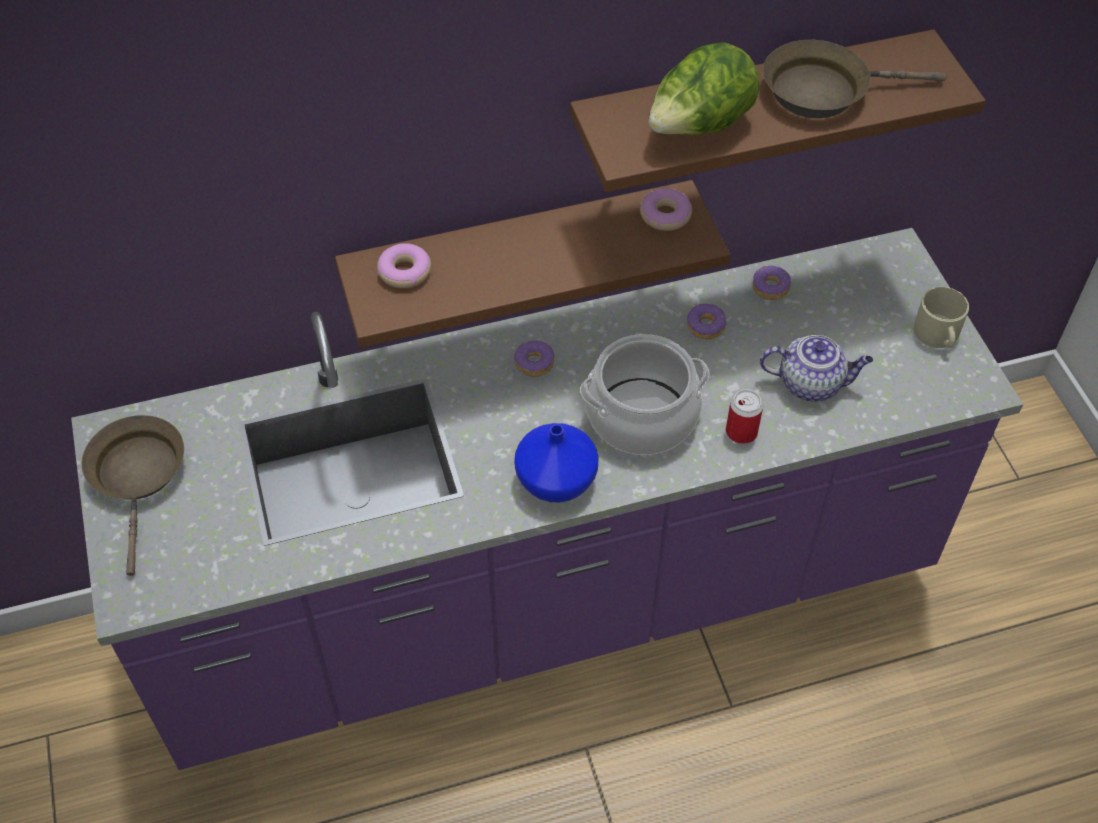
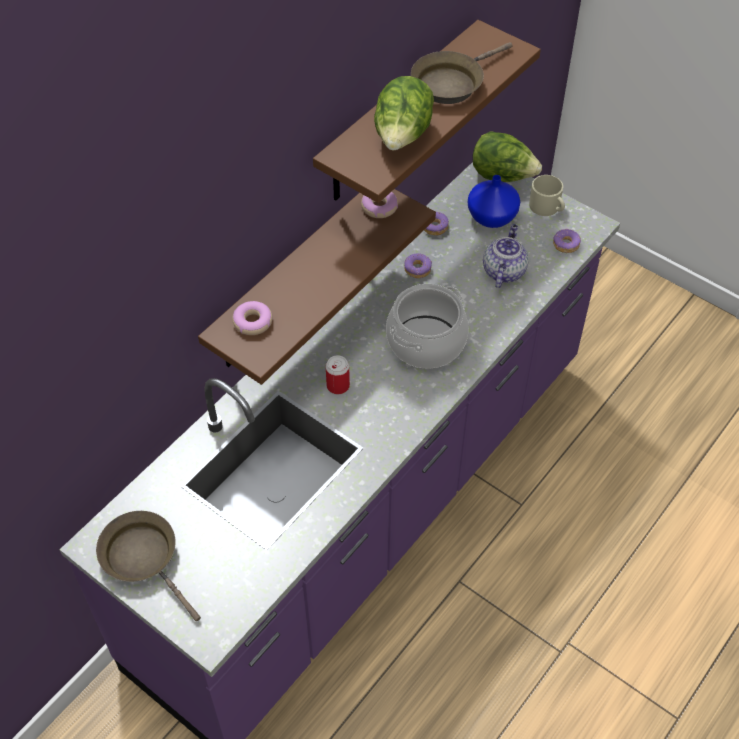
camera: 35 degrees left, 0 degrees up
donut [514,340,555,377] -> donut moved to [553,228,581,253]
blue vase [514,423,599,503] -> blue vase moved to [468,175,520,228]
can [726,389,763,444] -> can moved to [326,355,350,394]
teapot [760,335,873,401] -> teapot turned 45 degrees counterclockwise [483,224,529,288]
none -> lettuce [473,131,542,182]

